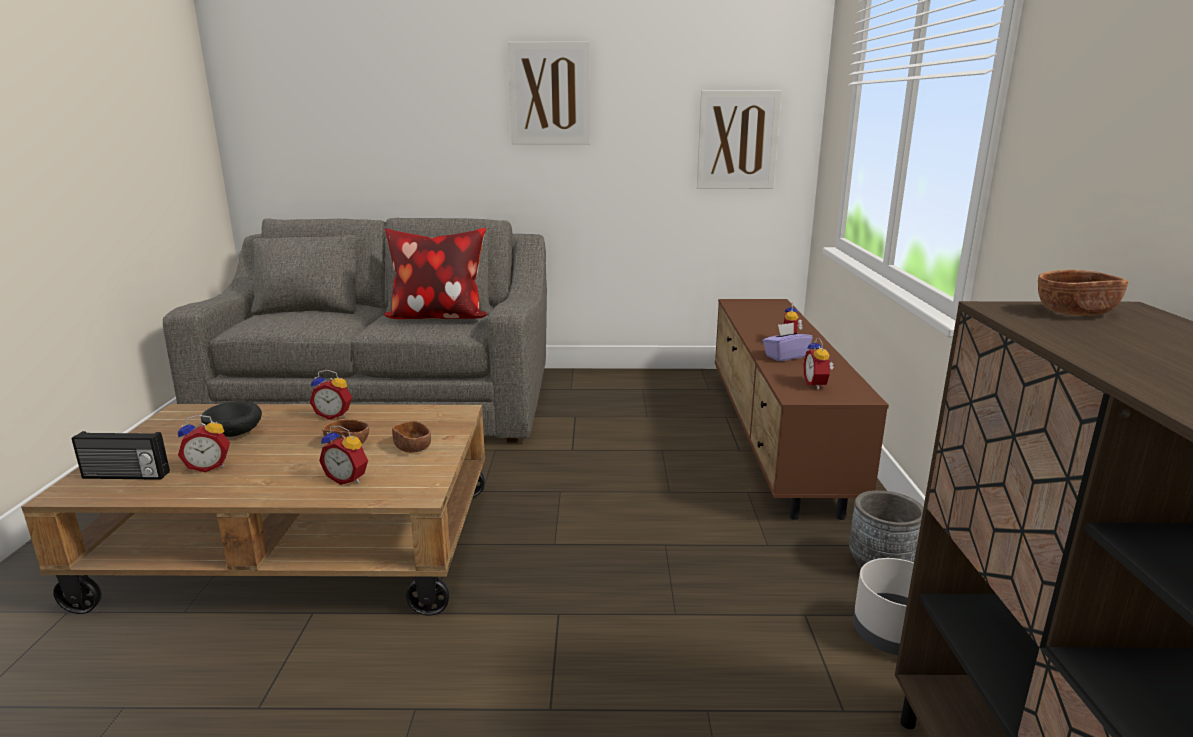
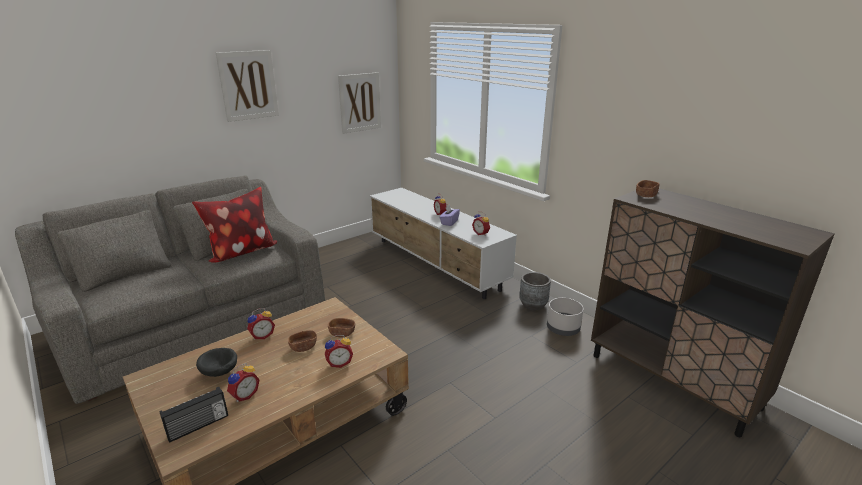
camera: 40 degrees left, 5 degrees up
brown tv stand [715,299,889,520] -> white tv stand [370,188,517,299]

